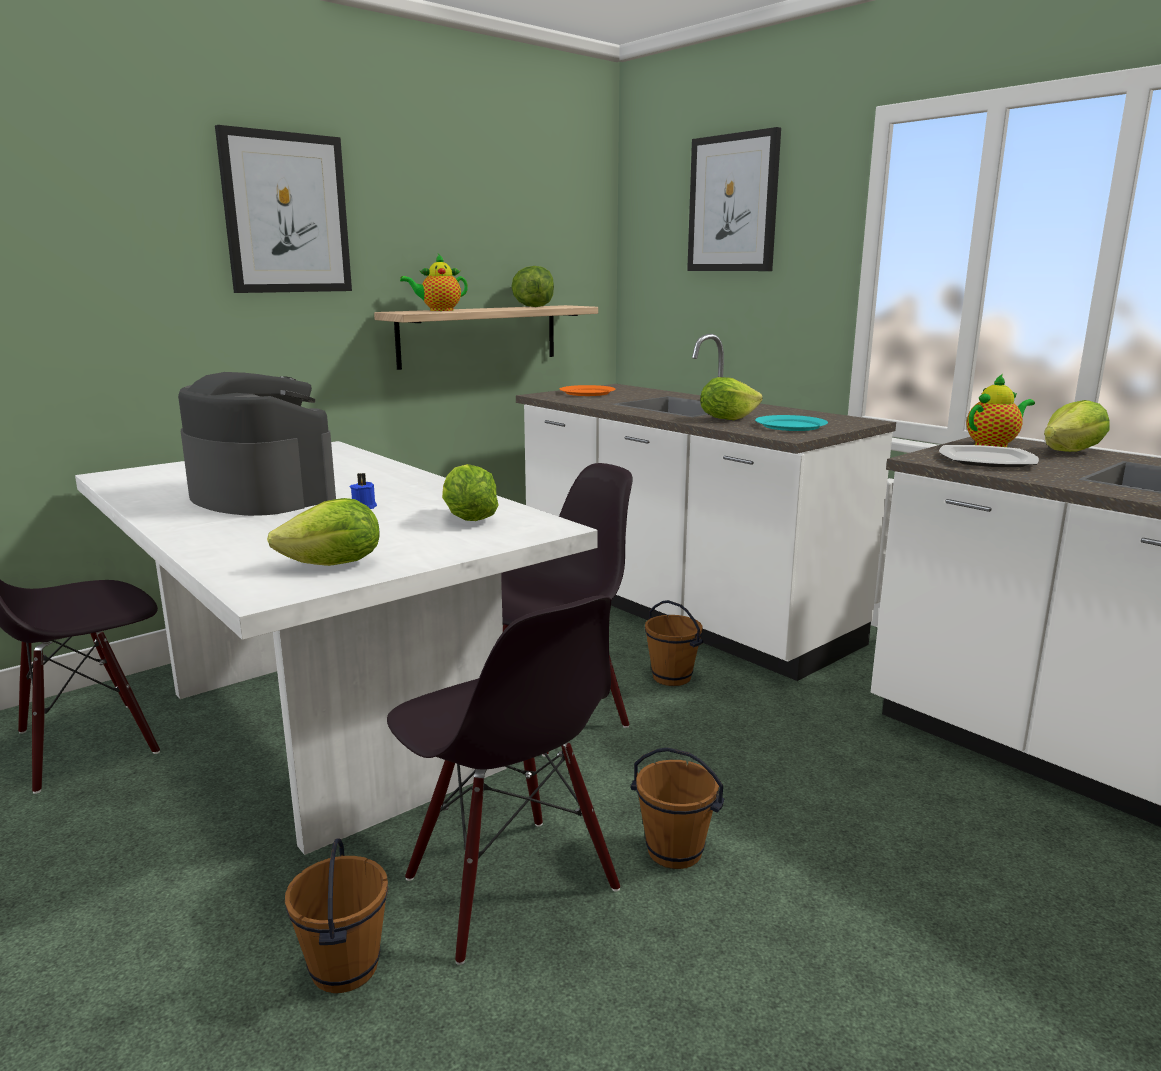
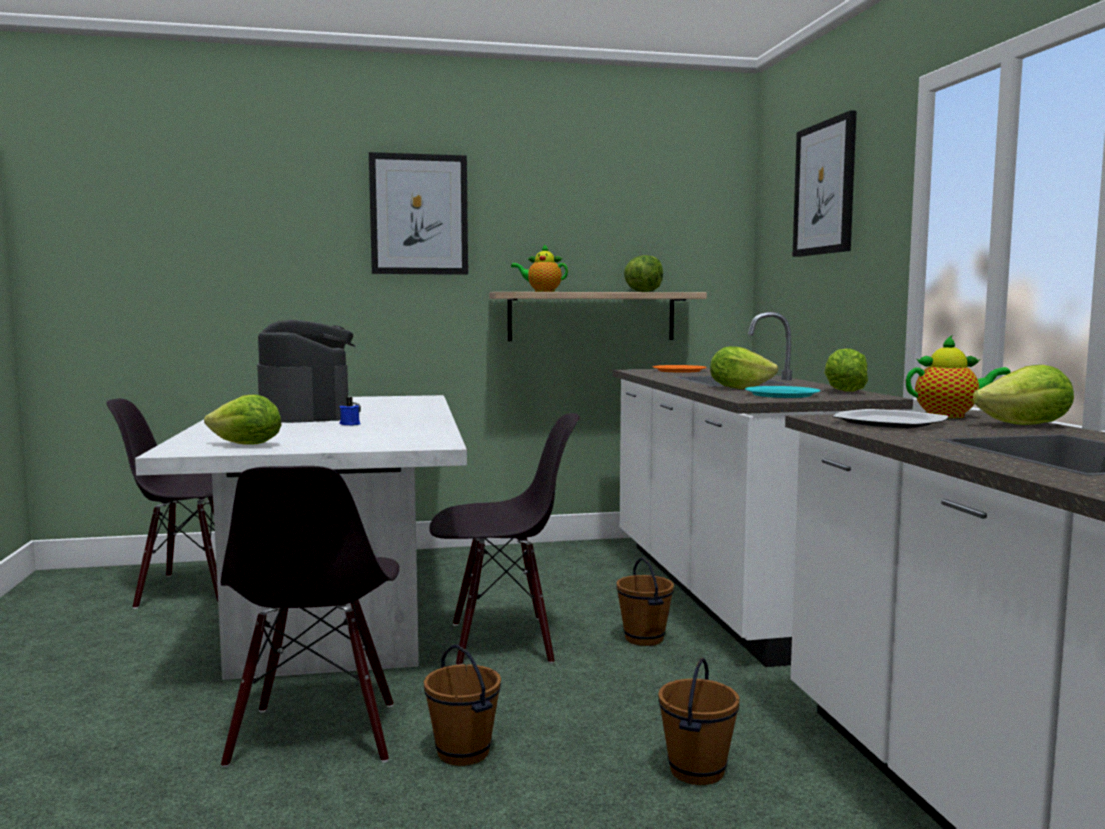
camera: 30 degrees right, 10 degrees down
brown bucket [285,838,388,993] -> brown bucket moved to [658,658,740,785]
lettuce [442,464,499,521] -> lettuce moved to [824,348,868,392]

